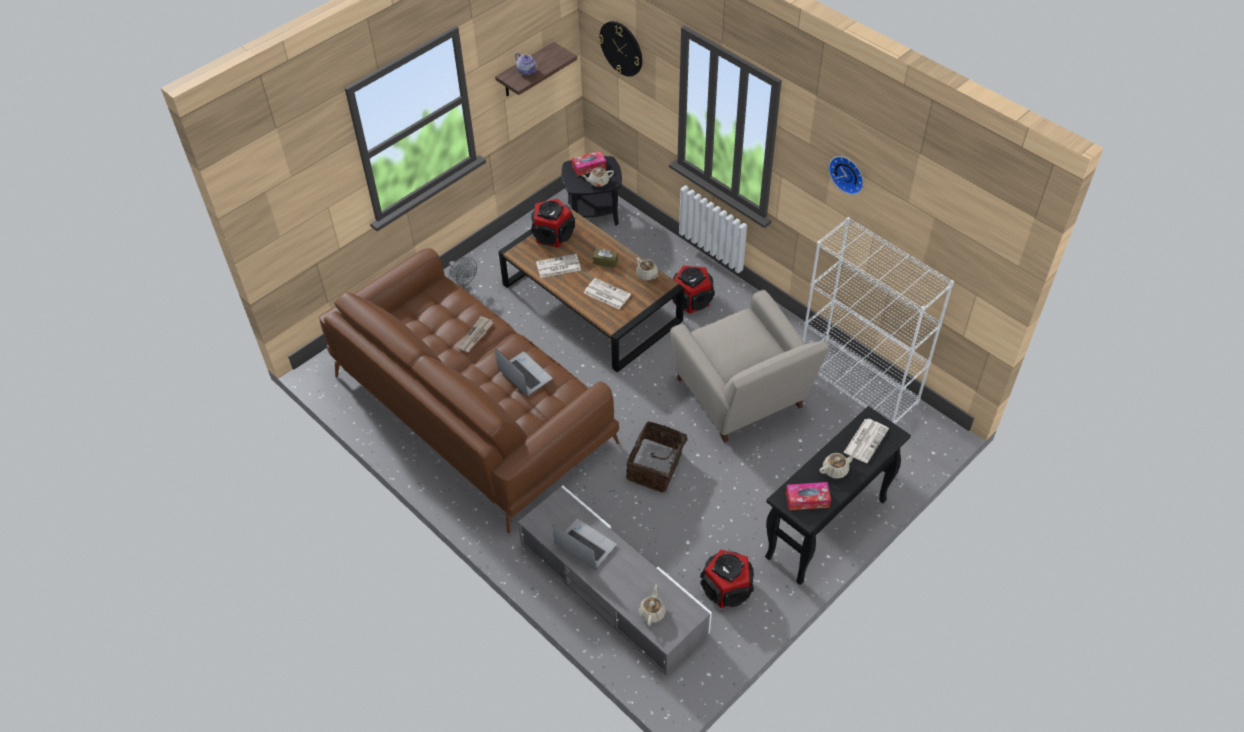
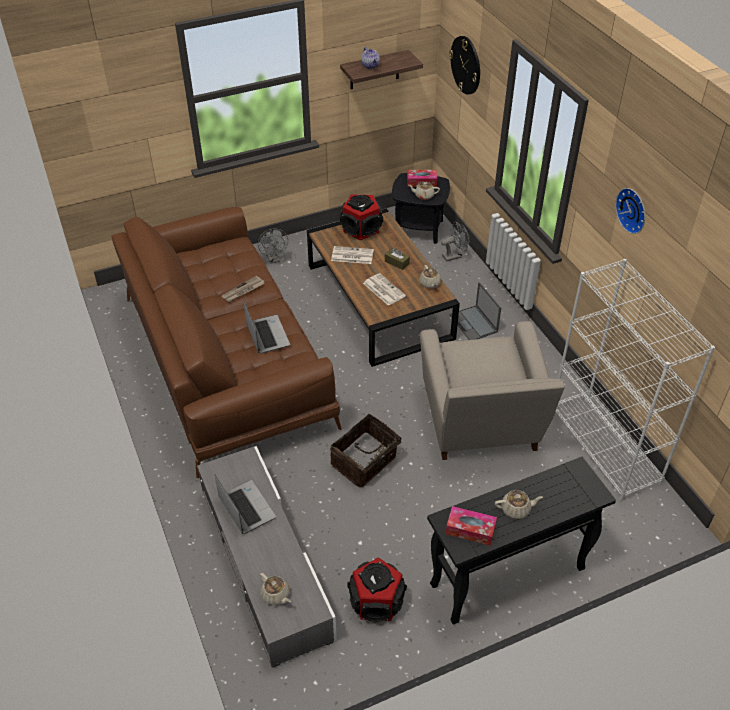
camera: 20 degrees right, 5 degrees down
beige teapot [639,585,666,626] -> beige teapot turned 105 degrees clockwise [260,573,291,605]
speaker [672,266,715,314] -> laptop [450,282,501,340]
newspaper [843,419,889,463] -> none
none -> grey fan [441,222,470,262]

